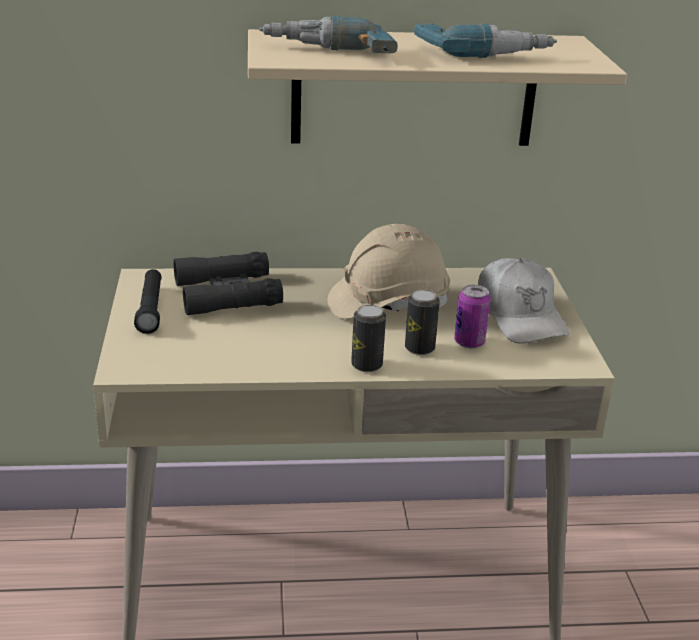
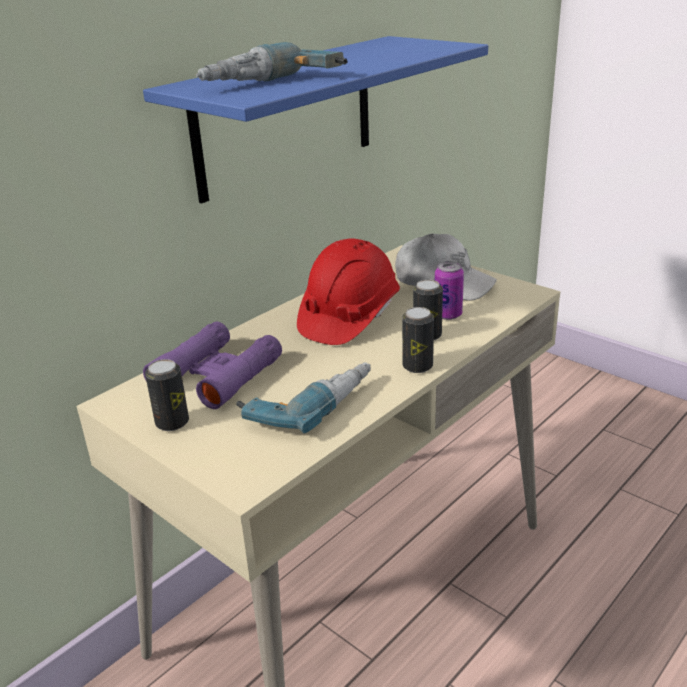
camera: 40 degrees left, 0 degrees up
black flashlight [134,269,162,334] -> can [145,359,189,431]
black binoculars [174,252,283,315] -> purple binoculars [143,322,282,409]
beige shelf [248,29,627,146] -> blue shelf [143,36,488,204]
beige hard hat [328,224,450,319] -> red hard hat [297,238,400,345]
power drill [414,23,557,58] -> power drill moved to [236,362,371,433]

